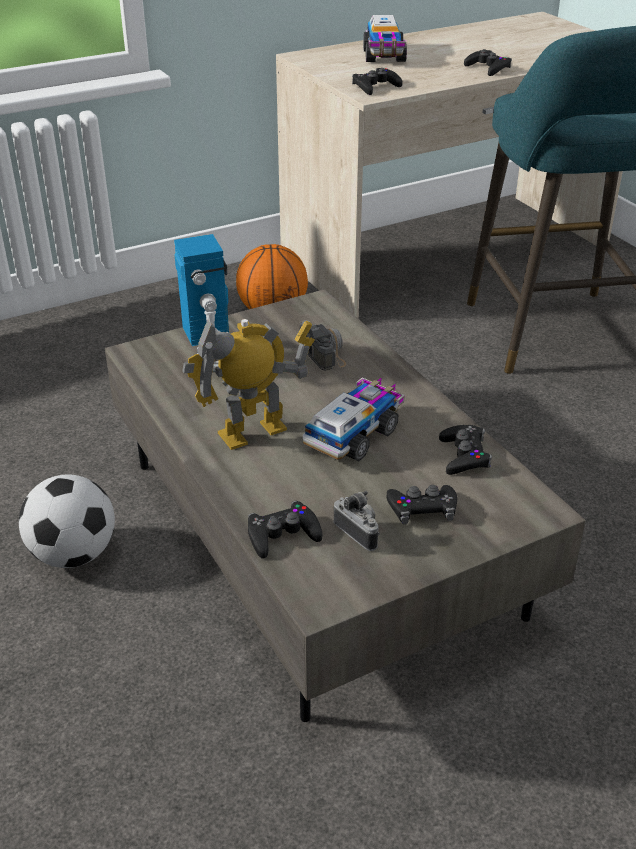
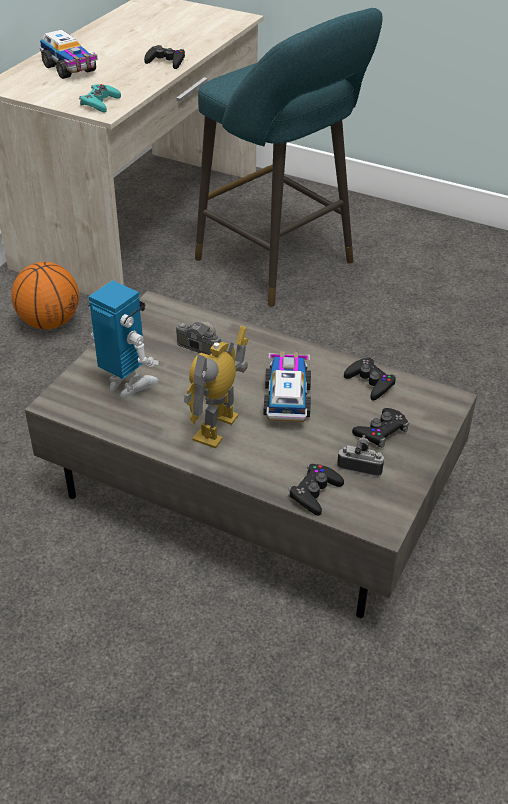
camera: 35 degrees left, 5 degrees up
football [19,474,115,568] -> none
black game controller [352,68,403,95] -> turquoise game controller [79,84,121,112]

